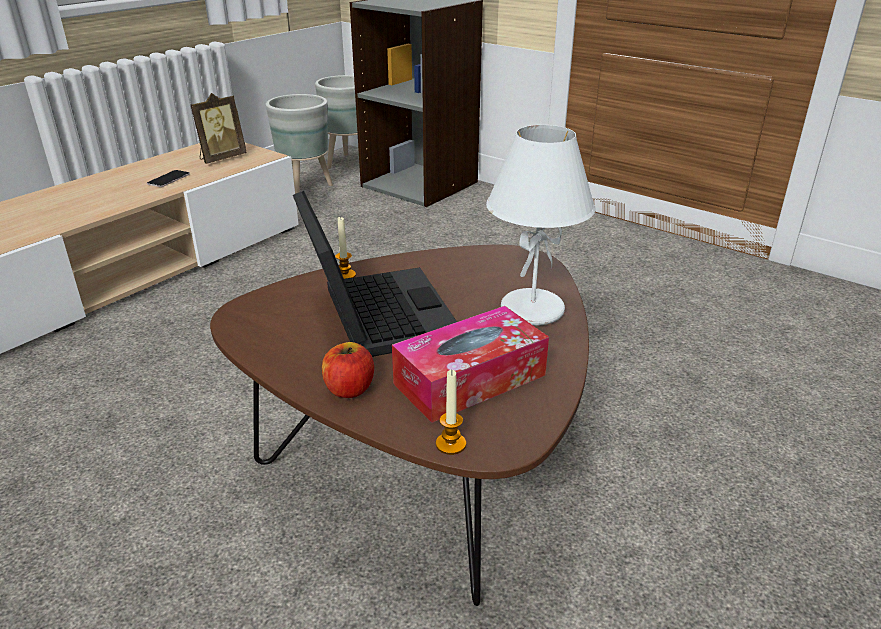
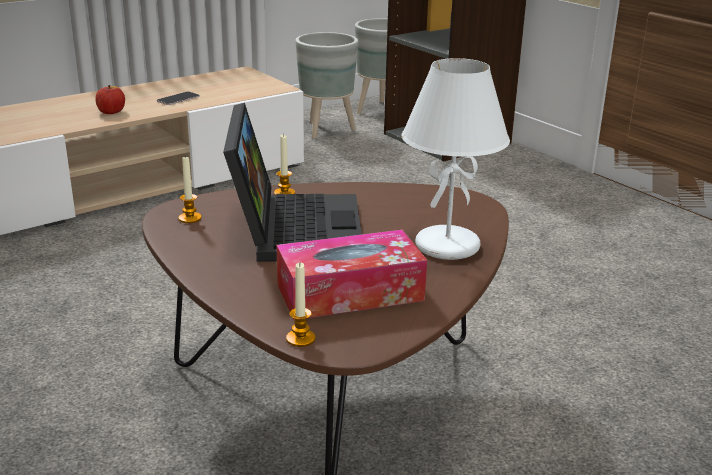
camera: 15 degrees right, 5 degrees down
picture frame [190,93,247,164] -> none
apple [322,342,374,398] -> apple moved to [95,85,125,114]
none -> candle [179,155,202,223]

